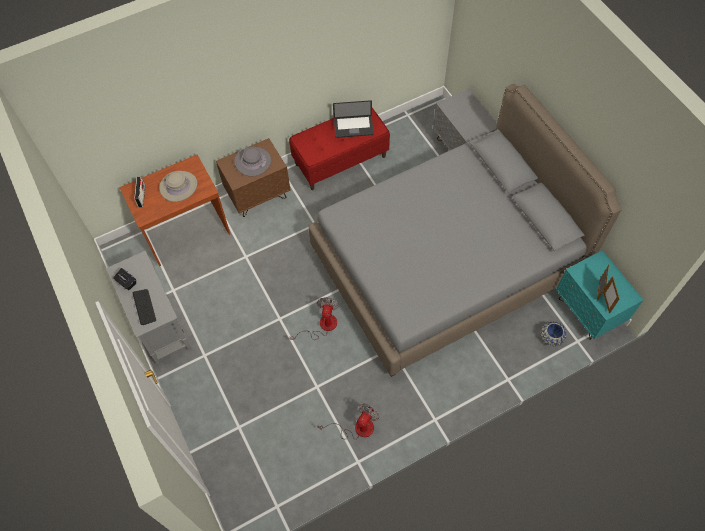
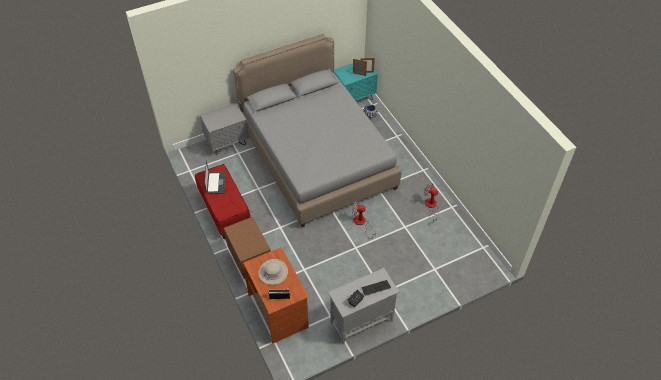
camera: 90 degrees left, 10 degrees down
grey hat [234,147,271,177] -> none

